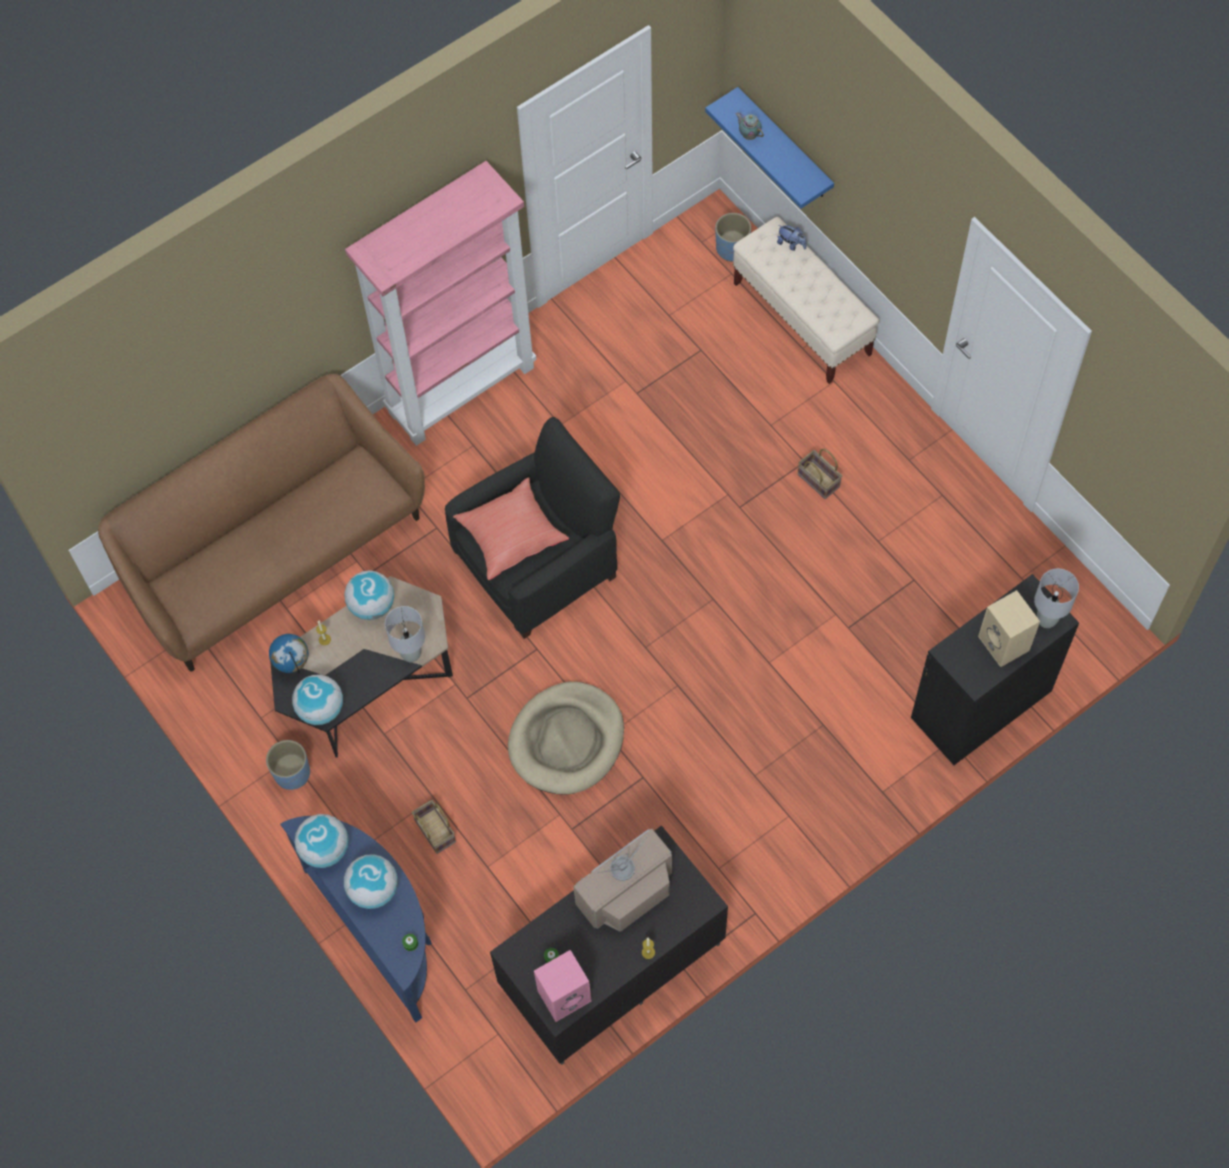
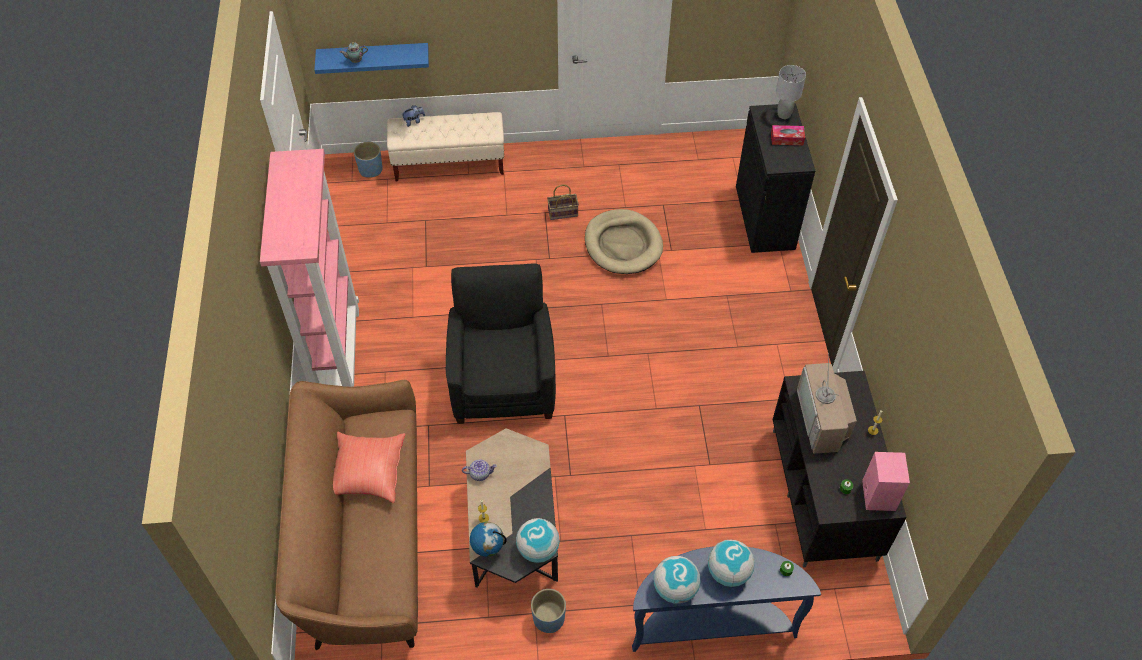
camera: 60 degrees left, 10 degrees down
globe [344,570,394,620] -> teapot [462,460,497,481]
grey table lamp [385,606,425,662] -> none
basket [412,800,456,854] -> none
red pillow [453,477,569,580] -> red pillow moved to [333,432,405,503]
beige dog bed [508,682,624,795] -> beige dog bed moved to [585,209,663,274]
beige speaker [978,590,1040,667] -> tissue box [771,125,805,145]

